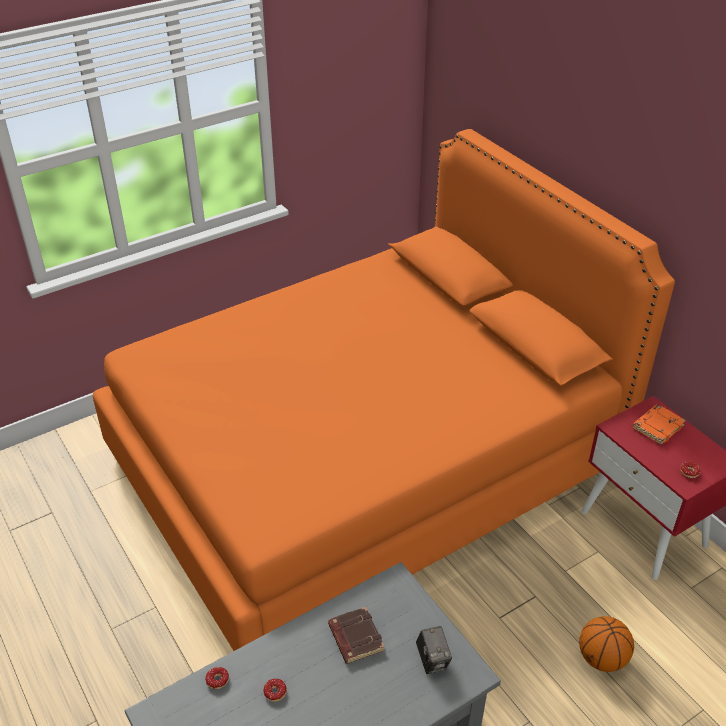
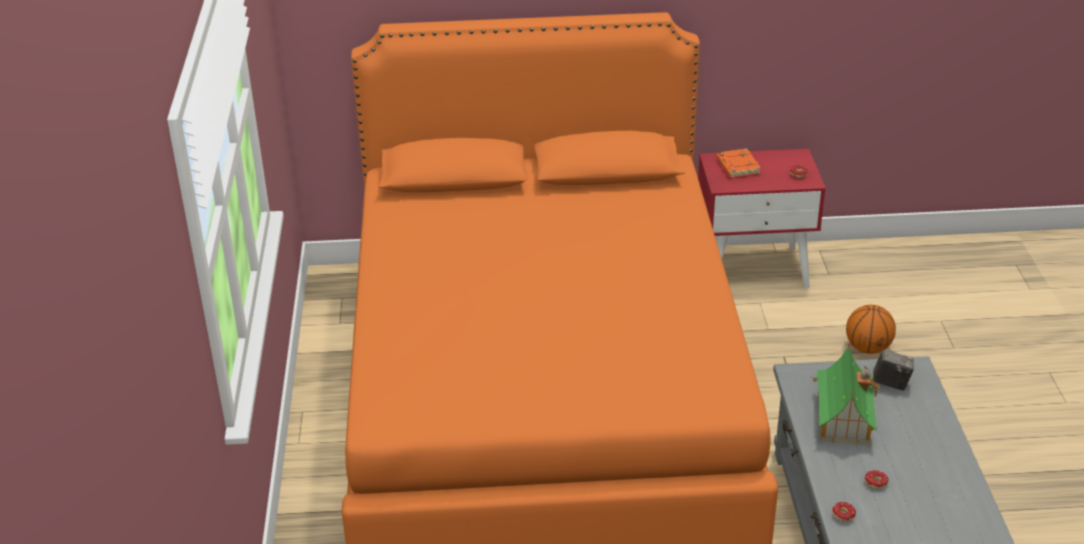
camera: 60 degrees left, 5 degrees down
brown book [328,607,385,664] -> toy house [811,343,880,446]

